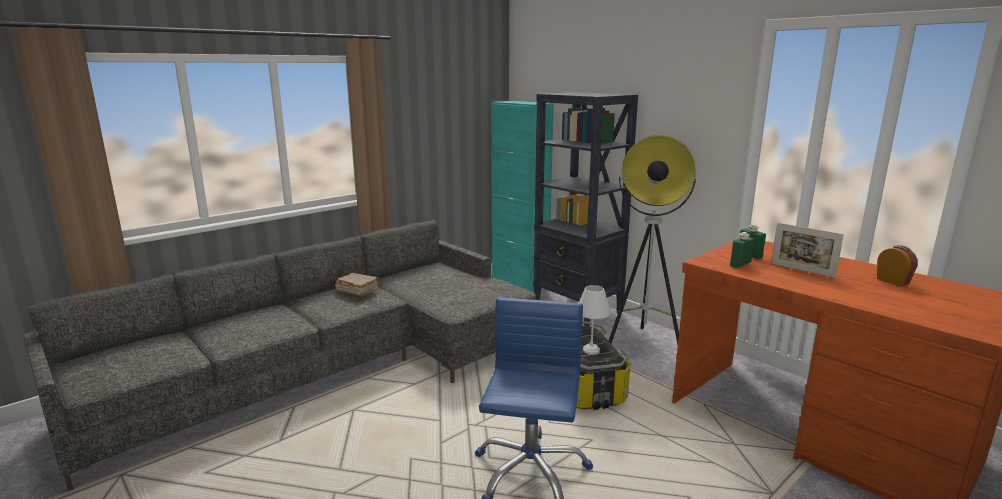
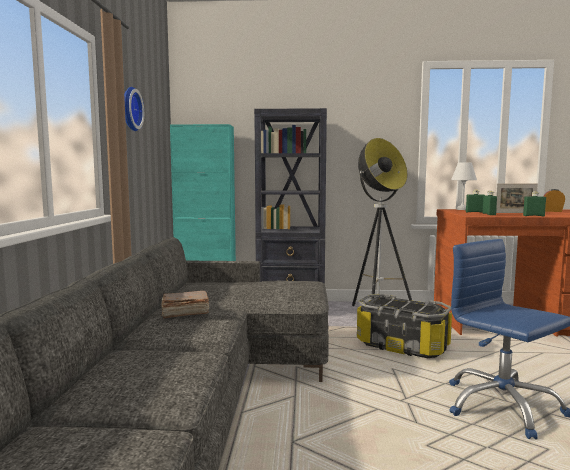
camera: 45 degrees left, 10 degrees down
white table lamp [578,285,611,355] -> white table lamp moved to [451,163,477,210]
none -> wall clock [124,87,144,131]
none -> green bottle [523,191,546,217]

